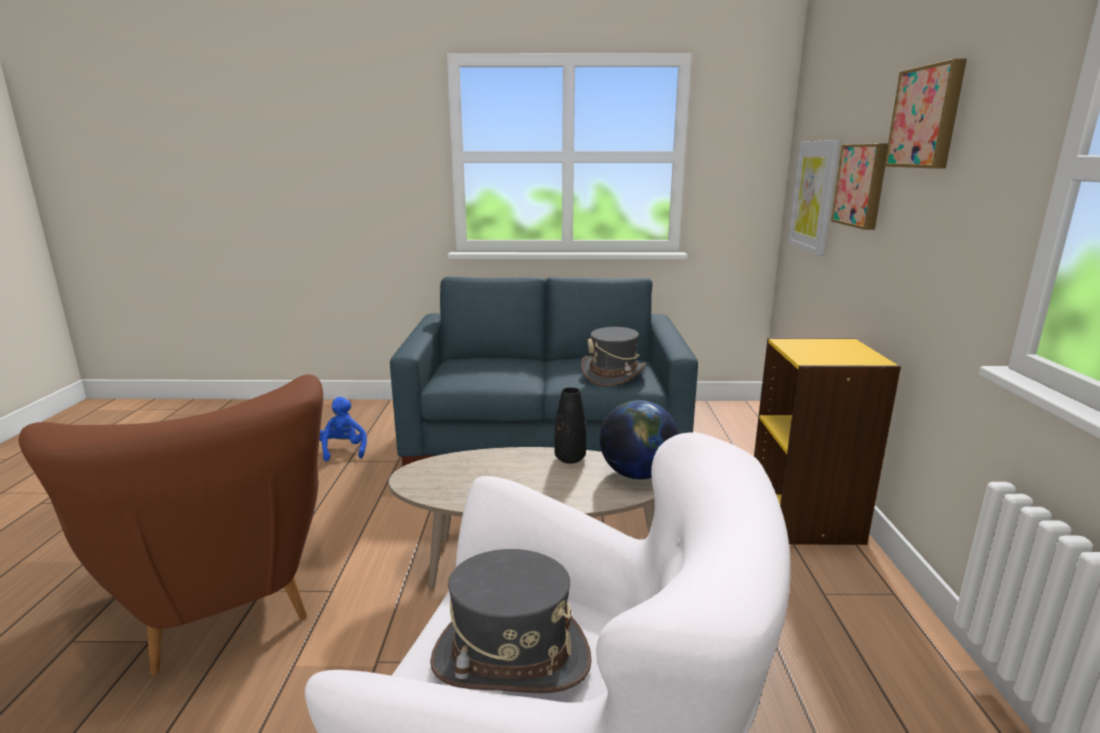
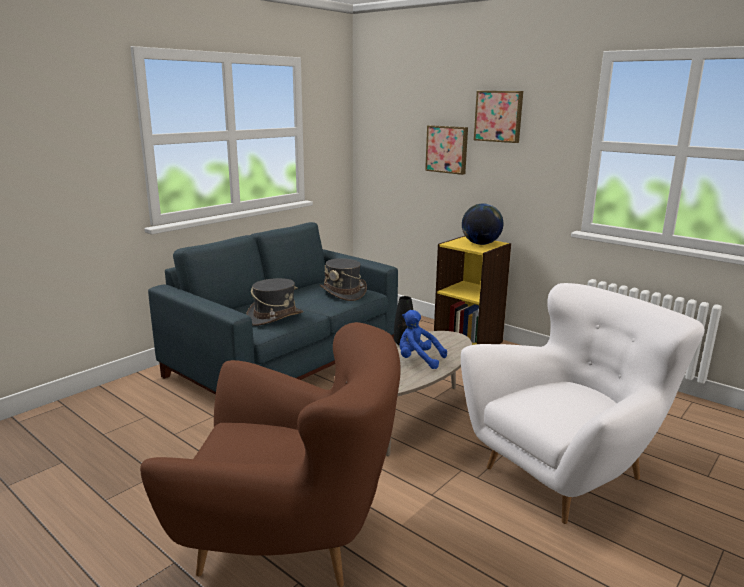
camera: 50 degrees left, 0 degrees up
blue plush toy [319,397,367,461] -> blue plush toy moved to [400,310,447,369]
grey hat [430,549,592,693] -> grey hat moved to [246,278,303,326]
globe [600,400,679,479] -> globe moved to [462,203,503,245]
picture [788,140,840,256] -> none

